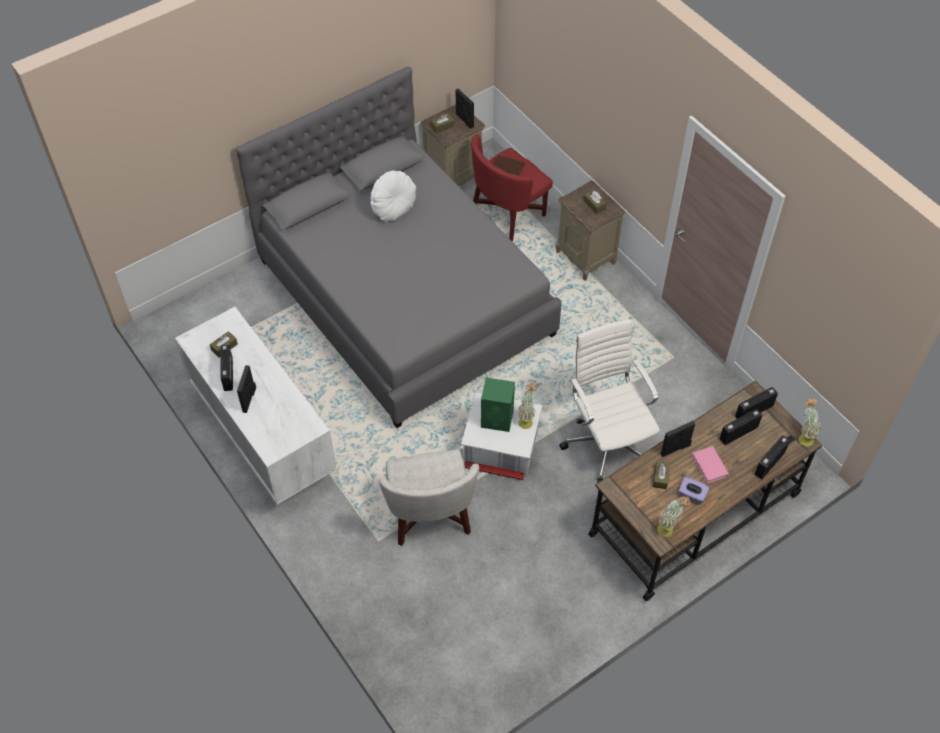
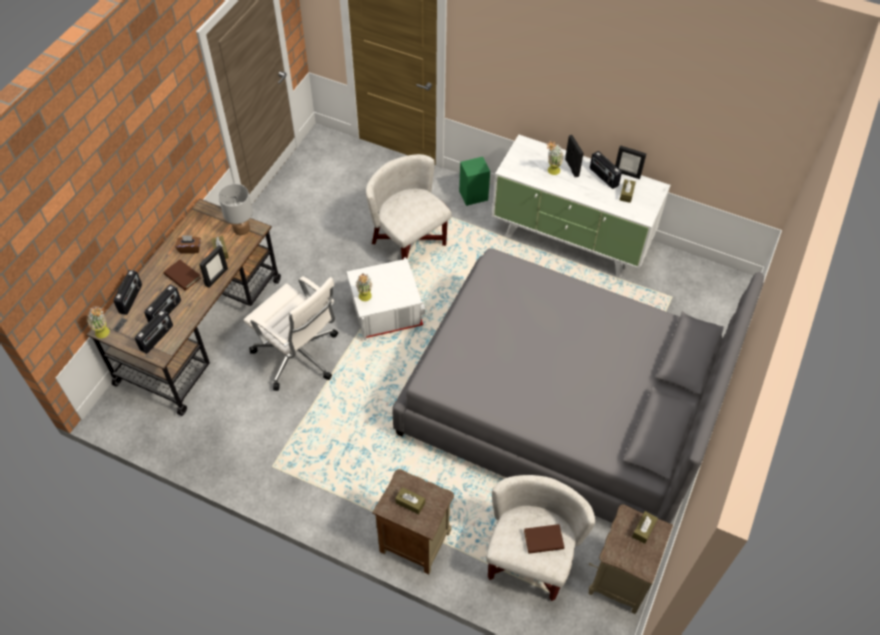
camera: 150 degrees right, 0 degrees up
white pillow [370,170,416,221] -> none
picture frame [456,89,474,128] -> picture frame moved to [615,145,647,179]
red armchair [471,134,553,241] -> white armchair [486,475,595,601]
green speaker [481,378,515,432] -> green speaker moved to [459,157,490,206]
potted plant [657,496,691,537] -> potted plant moved to [546,141,564,175]
purple tissue box [678,477,709,504] -> brown tissue box [175,235,201,254]
pink book [692,446,729,484] -> brown book [164,259,201,291]
none -> grey table lamp [218,184,253,235]

